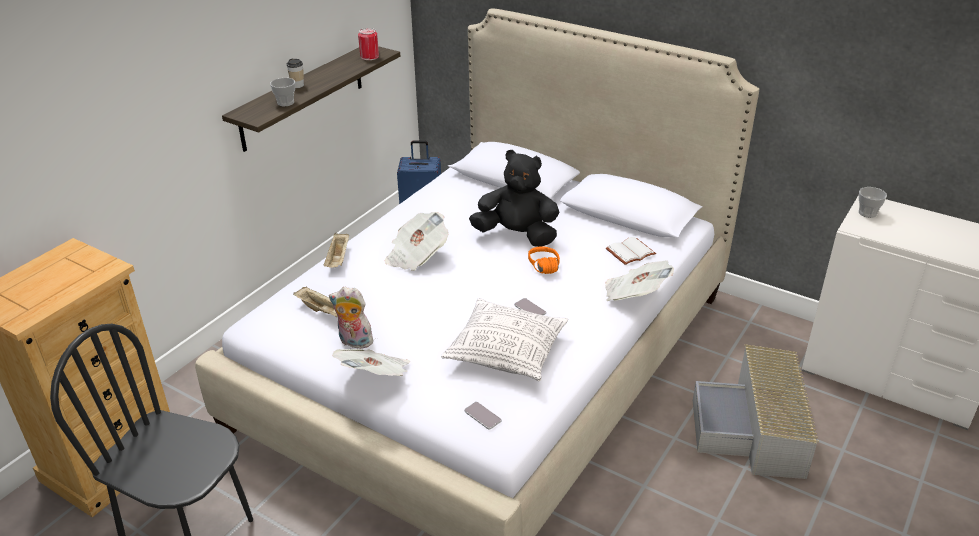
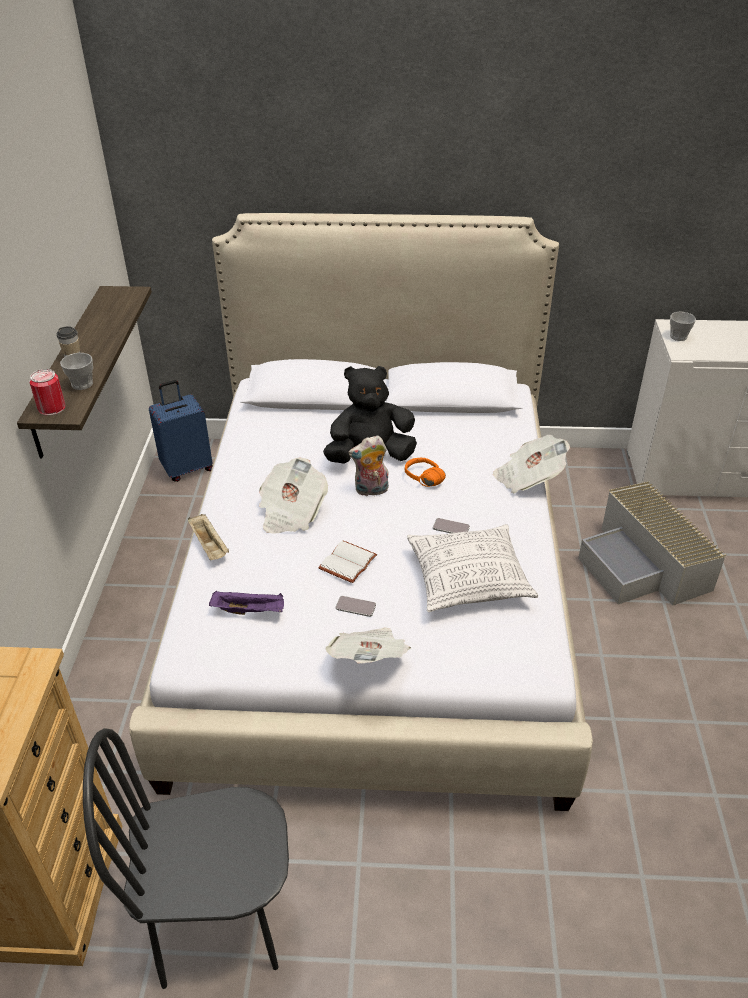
camera: 30 degrees left, 5 degrees up
beige tray [293,287,338,317] -> purple tray [209,590,284,615]
plush toy [329,287,373,349] -> plush toy moved to [348,435,389,496]
can [358,28,379,60] -> can moved to [29,369,65,416]
phone [464,402,501,430] -> phone moved to [336,596,376,617]
white book [606,237,656,265] -> white book moved to [318,540,377,583]

